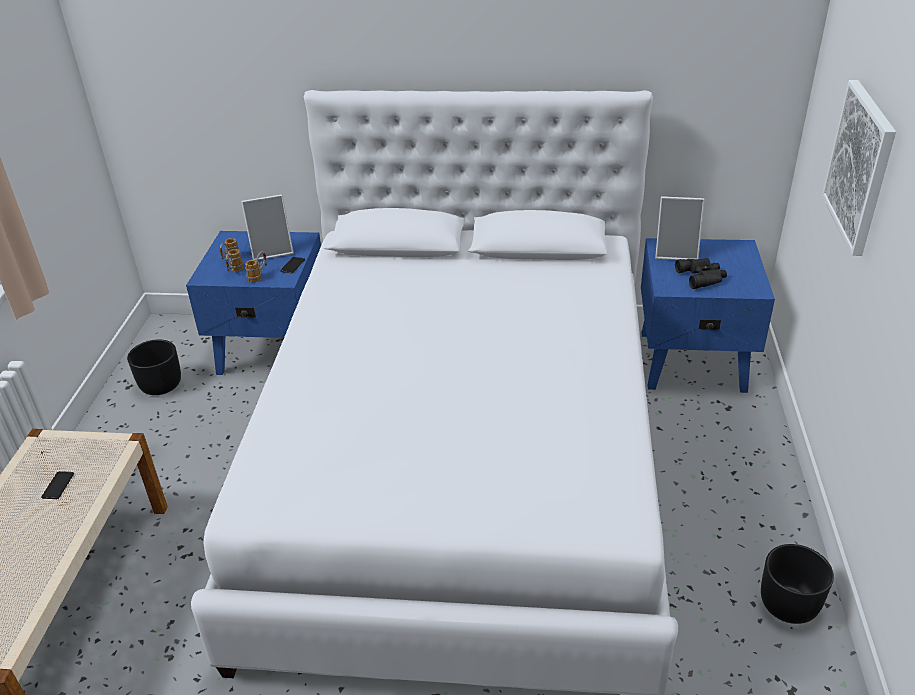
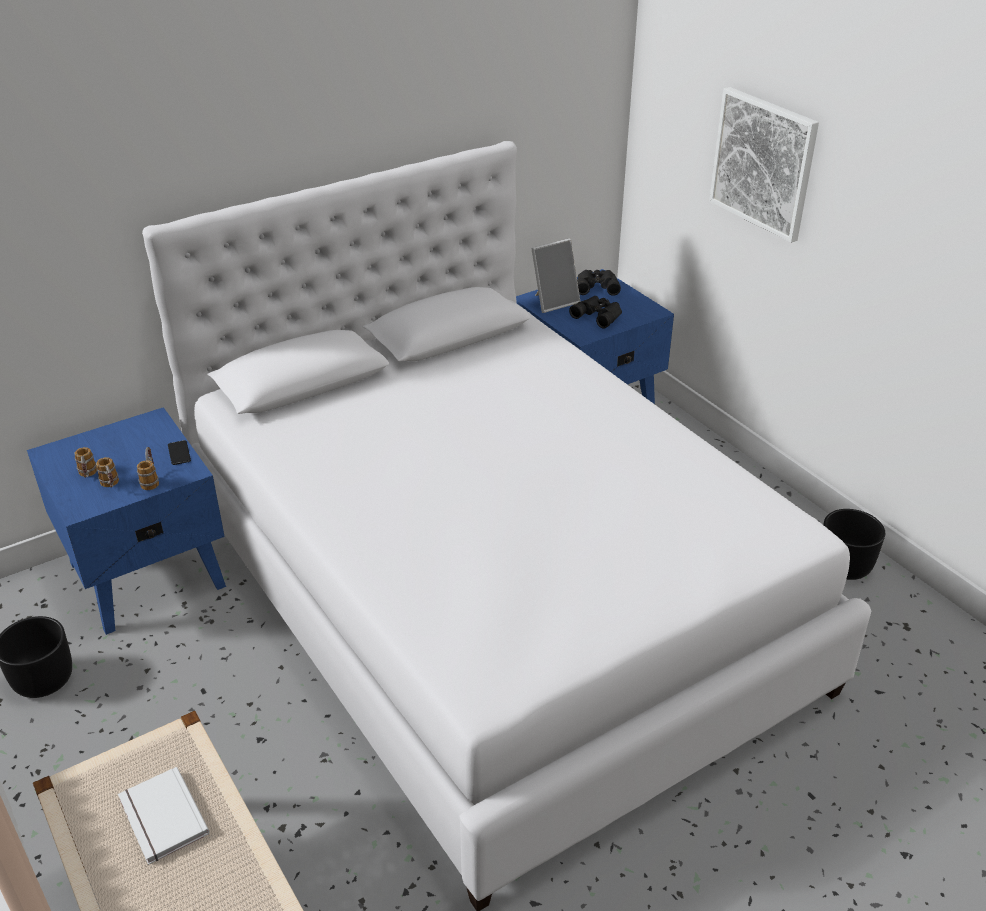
camera: 40 degrees left, 0 degrees up
phone [41,471,74,499] -> white book [118,767,209,865]
picture frame [241,194,294,260] -> none
none -> black binoculars [577,270,621,296]

